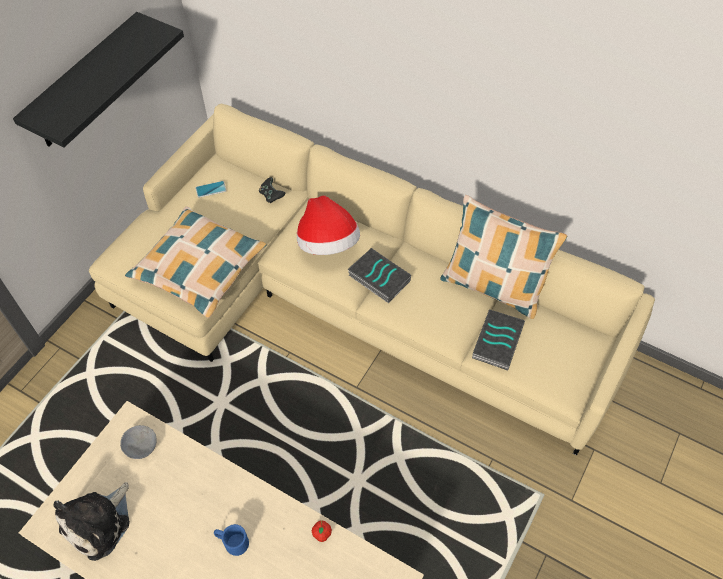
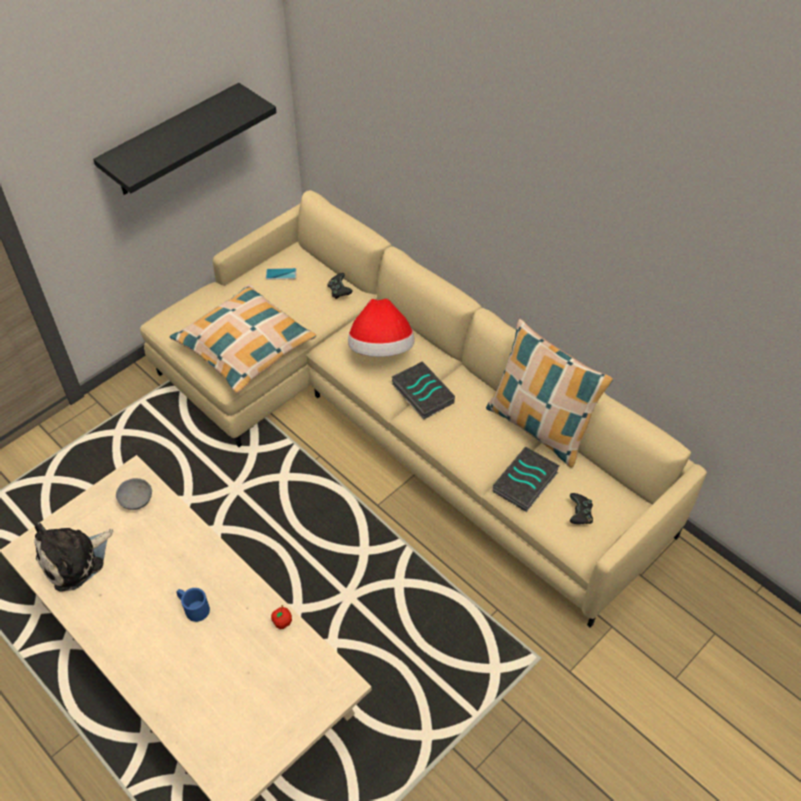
camera: 15 degrees right, 5 degrees down
none -> black game controller [570,493,593,524]

